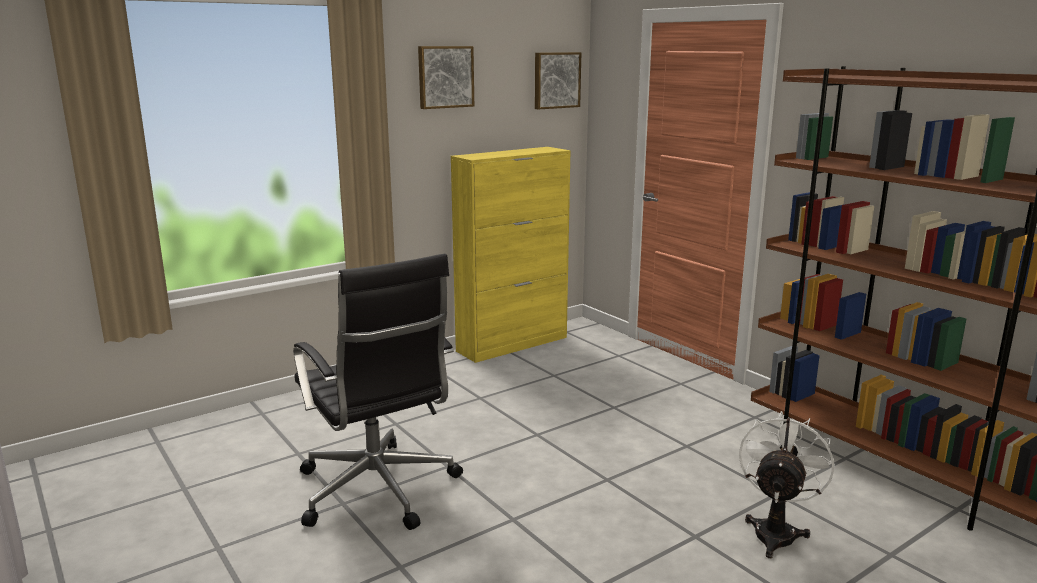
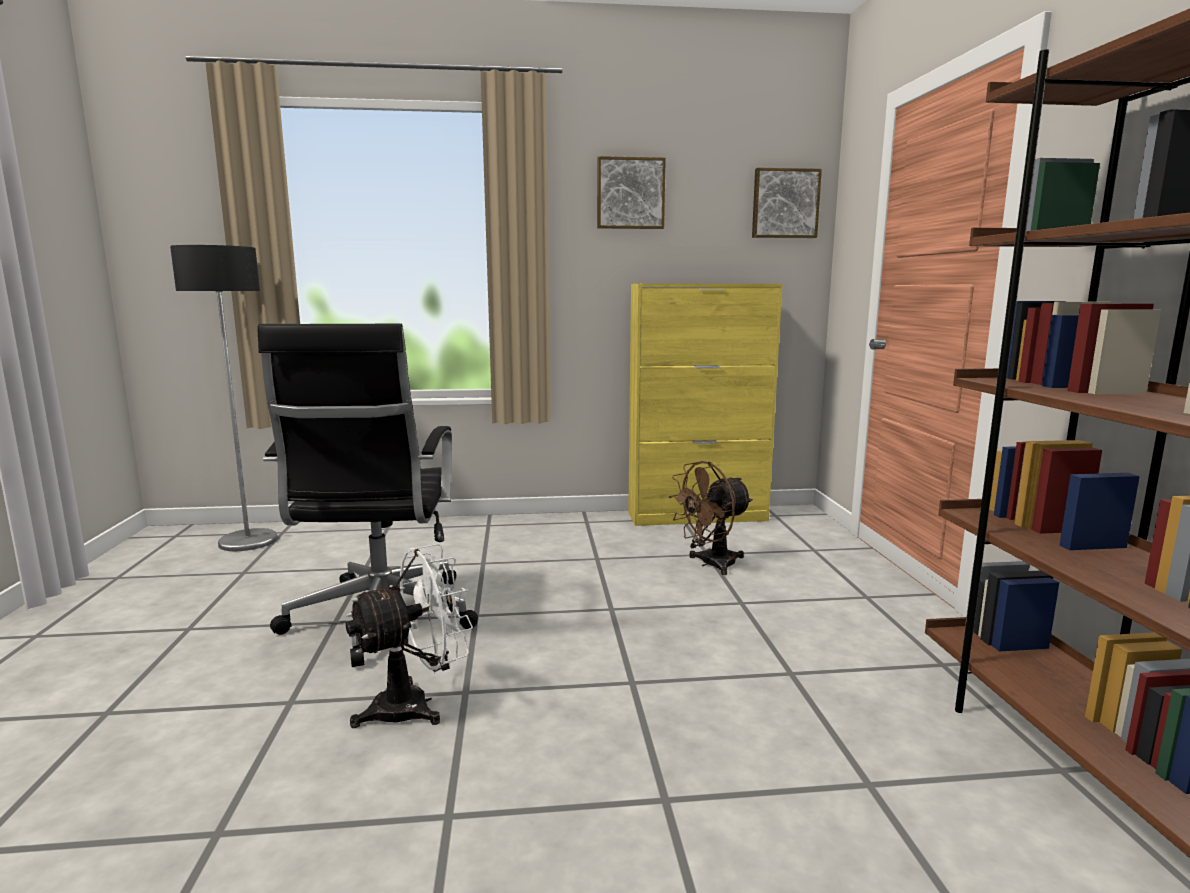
camera: 30 degrees right, 5 degrees down
white fan [739,411,835,558] -> white fan moved to [345,544,473,728]
none -> floor lamp [170,245,277,551]
none -> brown fan [669,461,753,575]

